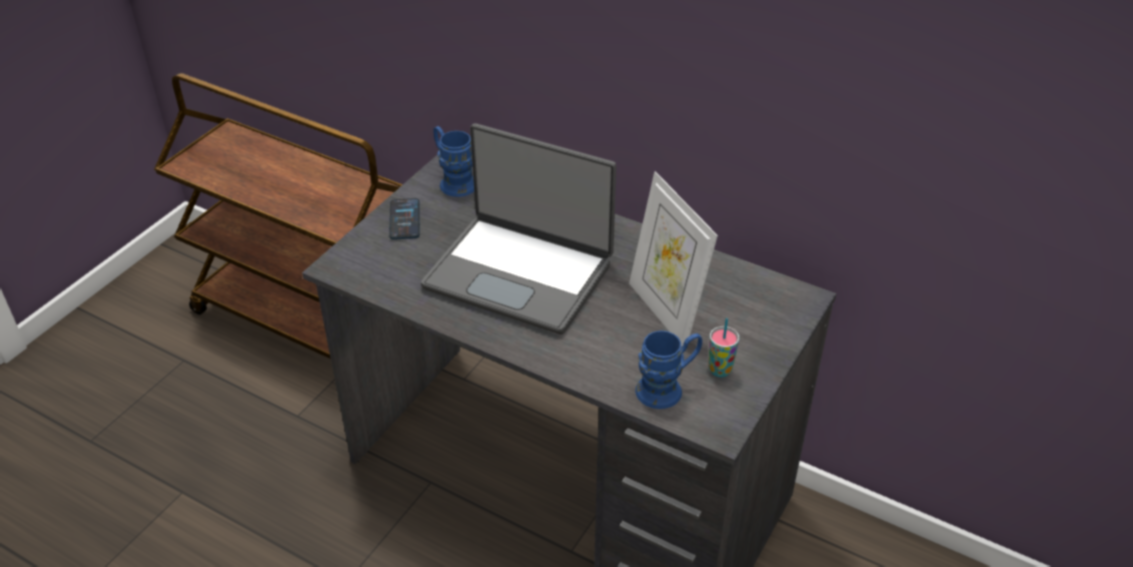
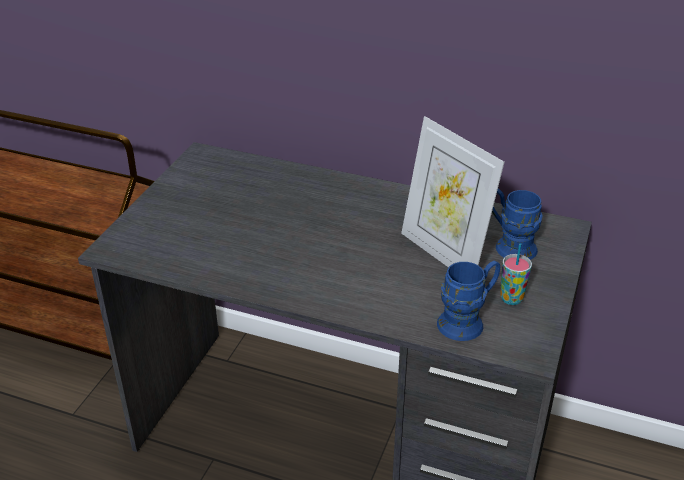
camera: 10 degrees left, 5 degrees down
phone [389,198,420,240] -> none
laptop [421,123,617,335] -> none
blue mug [433,126,474,197] -> blue mug moved to [492,189,543,260]

